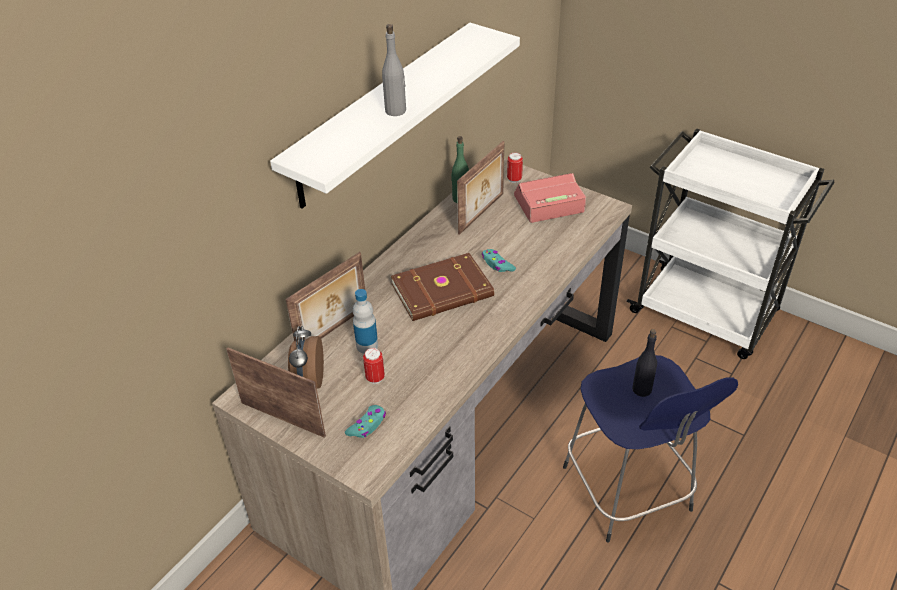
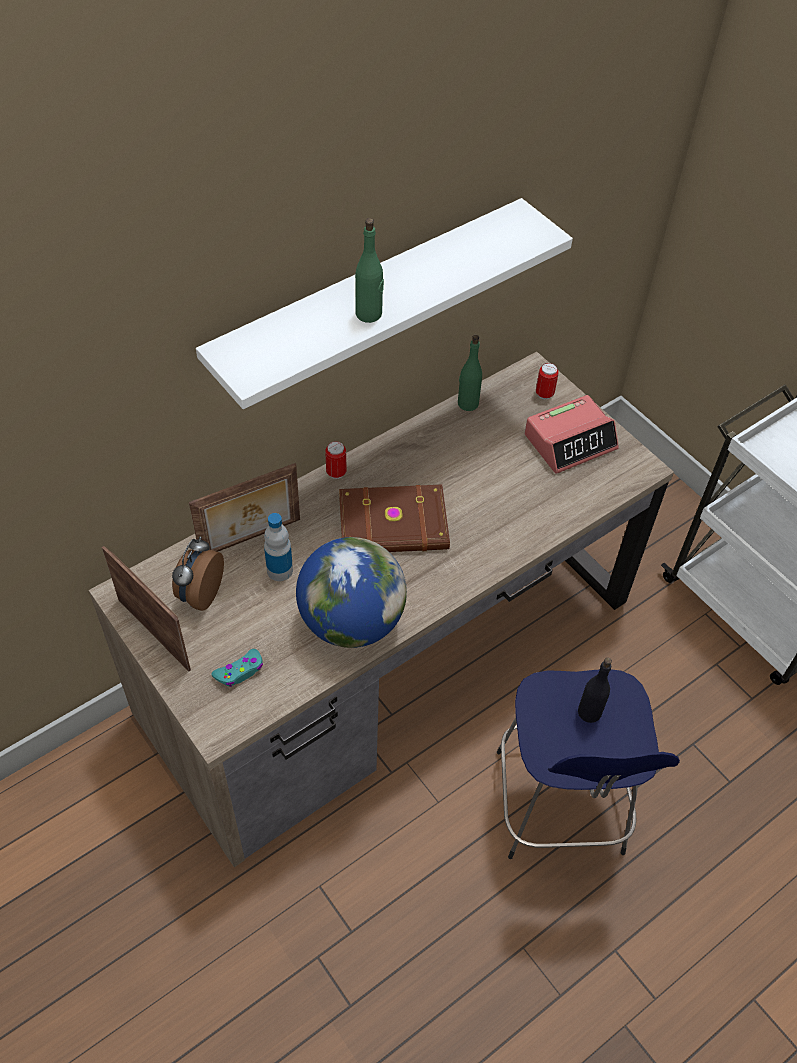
camera: 15 degrees right, 10 degrees up
can [363,348,385,384] -> can moved to [325,441,346,479]
grey bottle [382,24,406,116] -> green bottle [355,218,384,323]
picture frame [457,141,504,235] -> none
turquoise game controller [482,249,516,272] -> none
alarm clock [514,173,586,223] -> alarm clock turned 150 degrees clockwise [524,395,619,474]
none -> globe [296,537,407,648]

